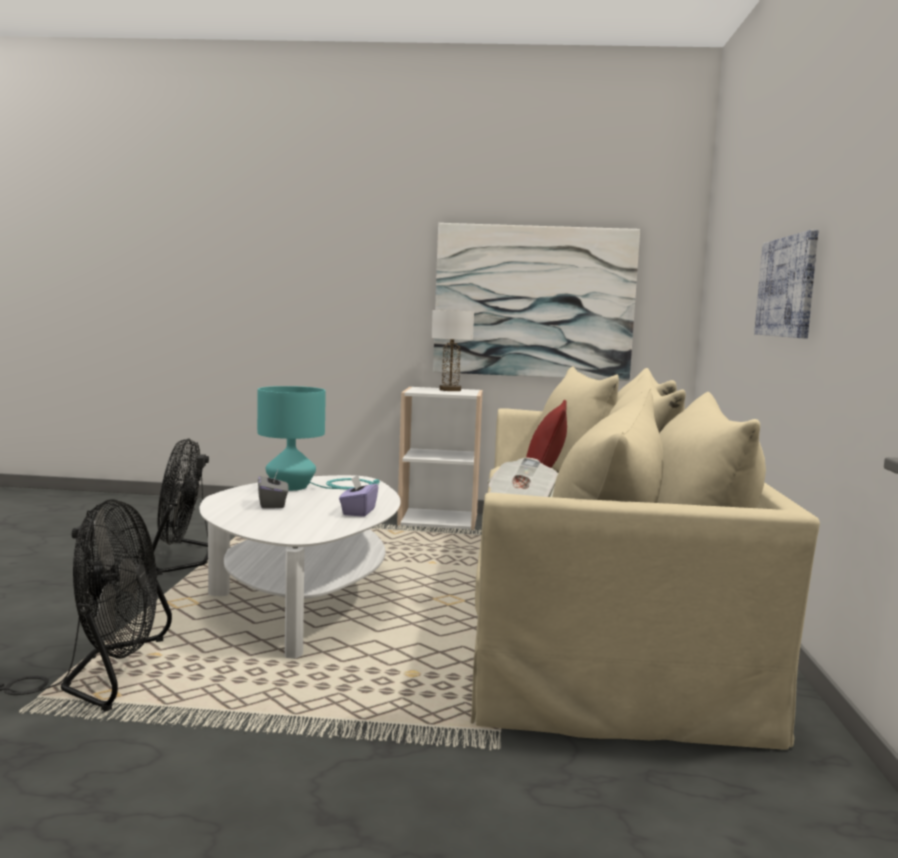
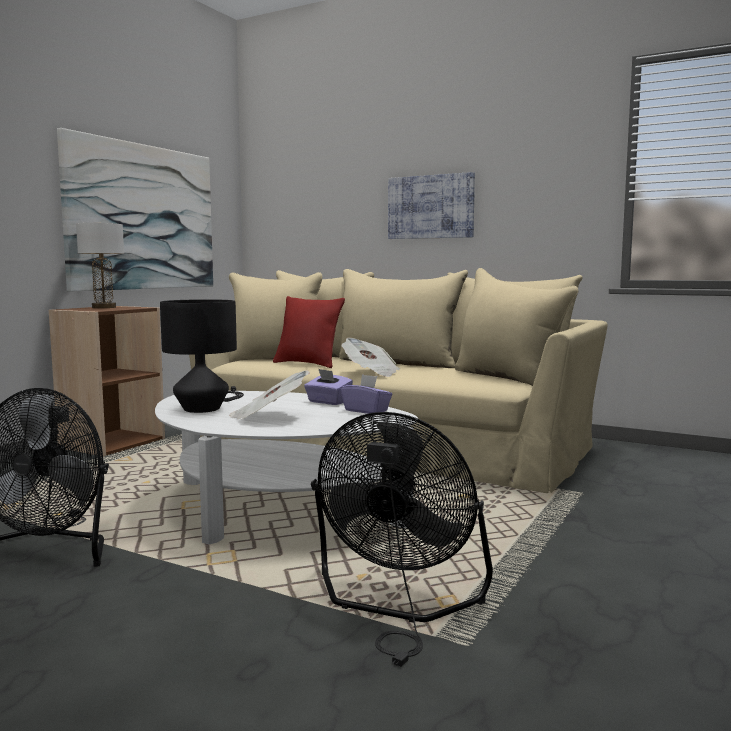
camera: 65 degrees left, 0 degrees up
turquoise table lamp [257,386,380,491] -> black table lamp [160,299,244,413]
grey tissue box [258,470,289,508] -> newspaper [229,370,310,420]
white bookcase [397,387,483,530] -> brown bookcase [49,306,165,456]
none -> purple tissue box [341,374,393,414]

